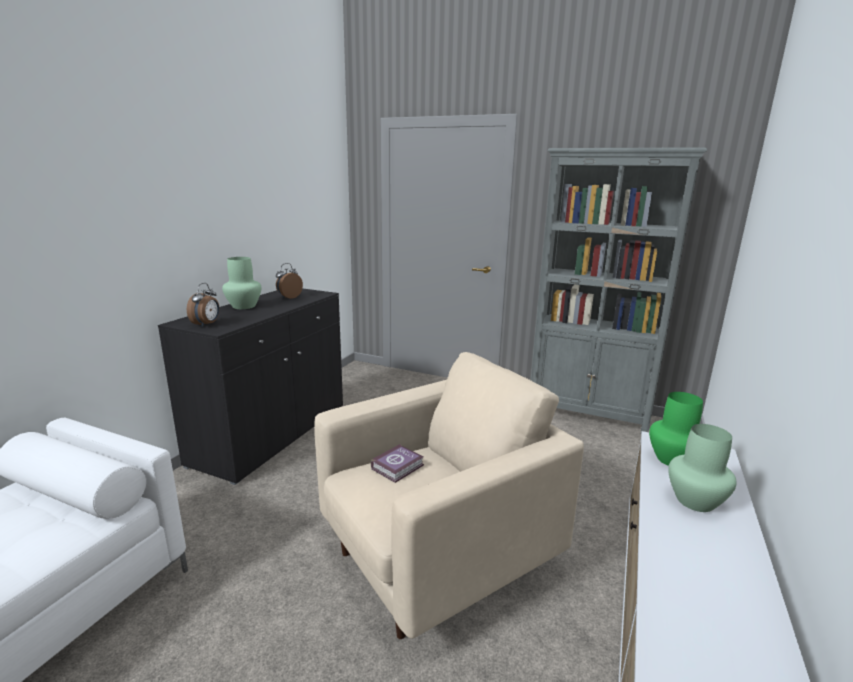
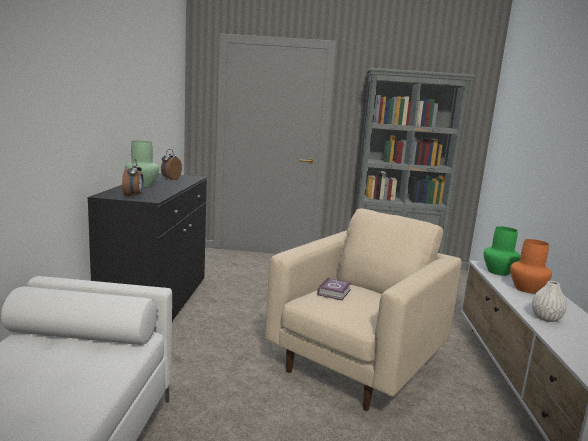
camera: 20 degrees left, 5 degrees down
green vase [668,424,737,512] -> orange vase [510,239,552,294]
none -> white vase [532,281,567,322]

